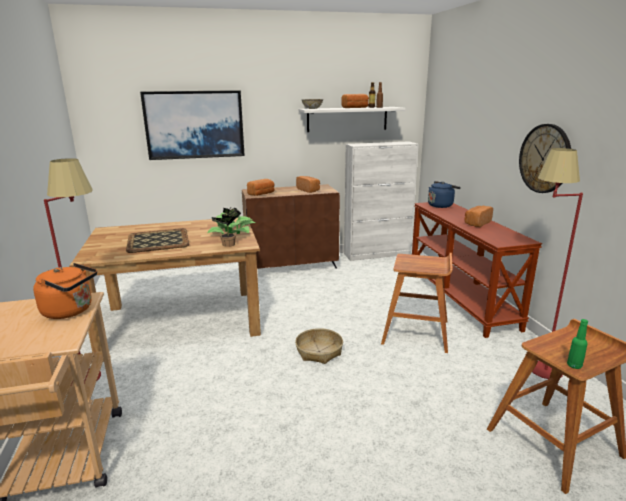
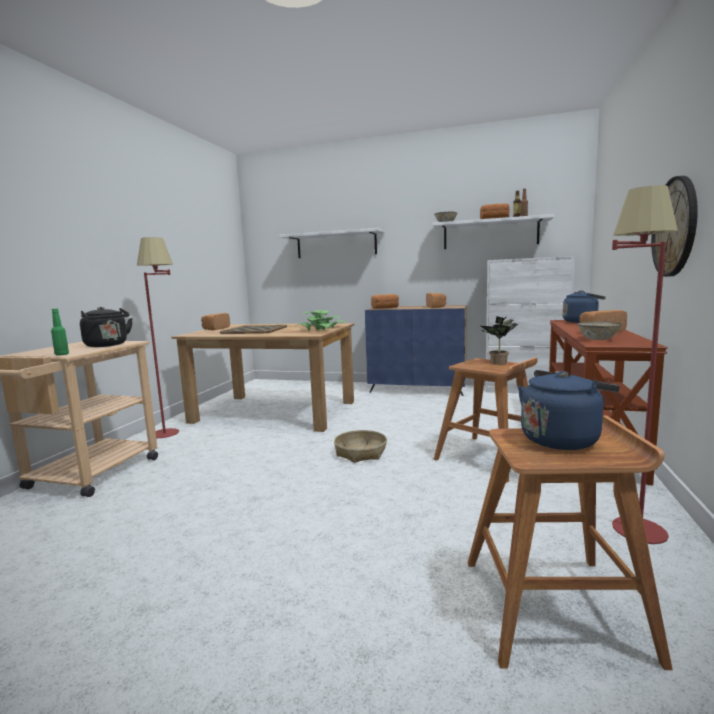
camera: 30 degrees right, 10 degrees down
orange kettle [33,263,97,319] -> black kettle [80,307,133,347]
picture [140,90,245,160] -> white shelf [279,228,385,258]
potted plant [211,208,241,247] -> potted plant moved to [481,316,518,365]
brown cabinet [242,184,340,269] -> blue cabinet [365,305,467,396]
green bottle [567,319,588,369] -> green bottle moved to [51,309,69,355]
none -> bread [201,313,230,330]
none -> blue kettle [518,370,620,450]
none -> bowl [577,322,622,340]

